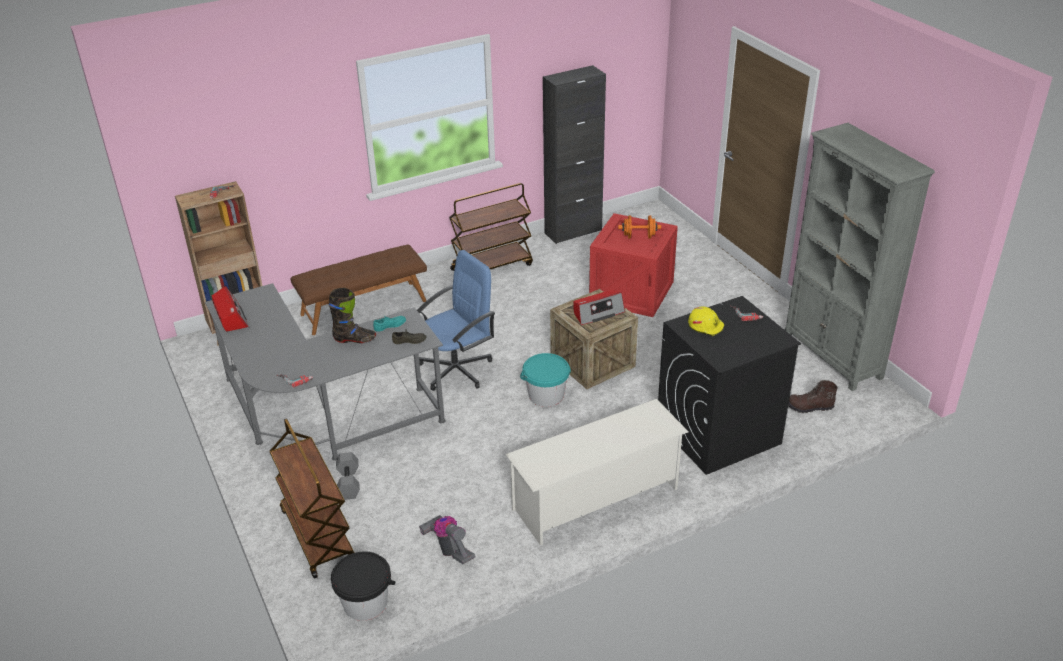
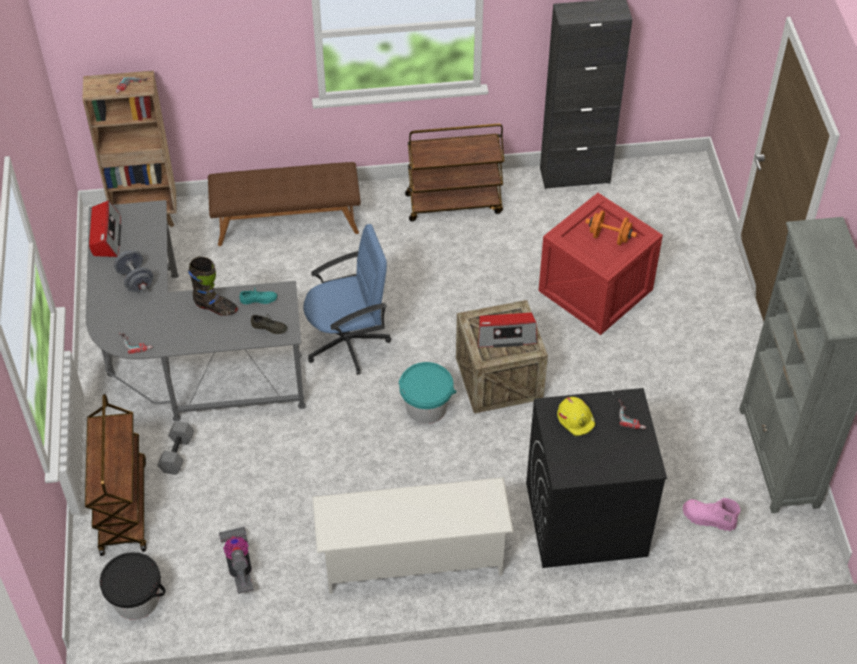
camera: 20 degrees right, 15 degrees up
brown boot [788,380,838,413] -> pink boot [683,498,740,531]
none -> grey dumbbell [114,250,154,292]

